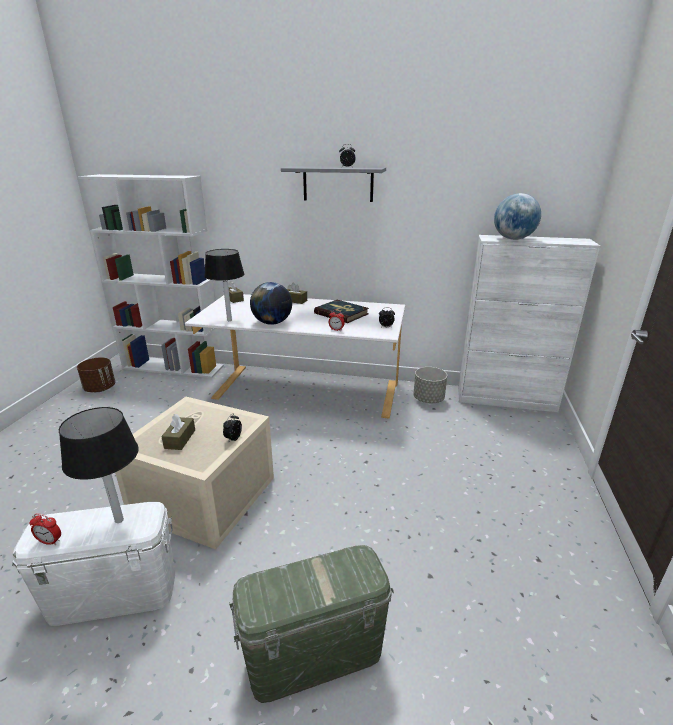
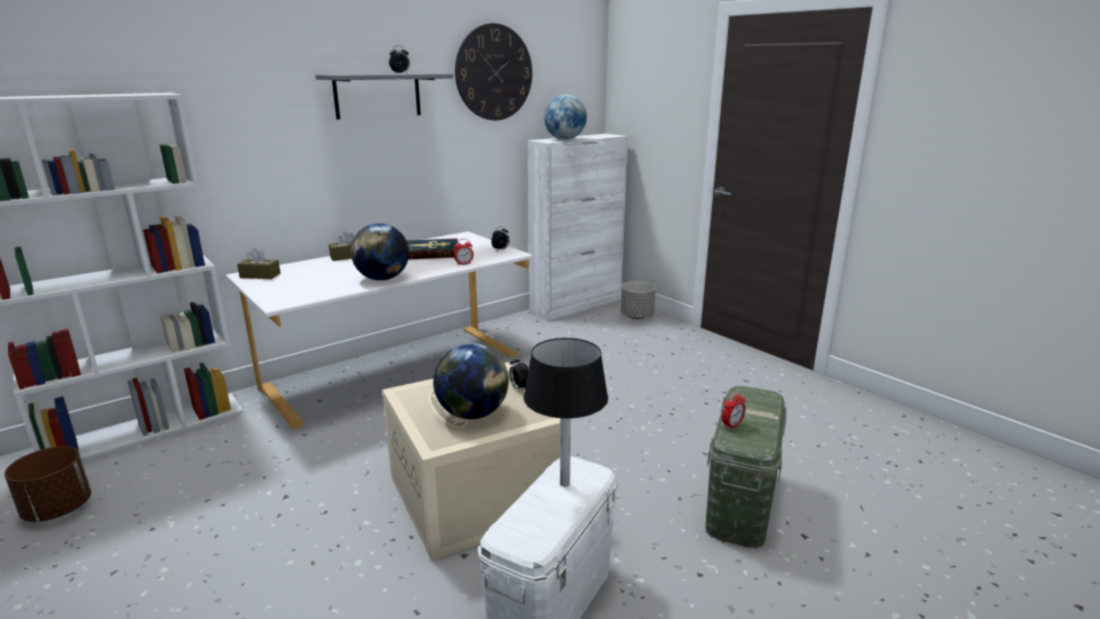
camera: 50 degrees left, 5 degrees down
alarm clock [29,513,61,545] -> alarm clock moved to [722,392,746,430]
brown tissue box [161,414,195,450] -> globe [433,344,509,419]
black table lamp [204,249,244,321] -> none
grey planter [413,367,447,403] -> grey planter moved to [621,281,656,319]
none -> wall clock [455,23,532,120]

